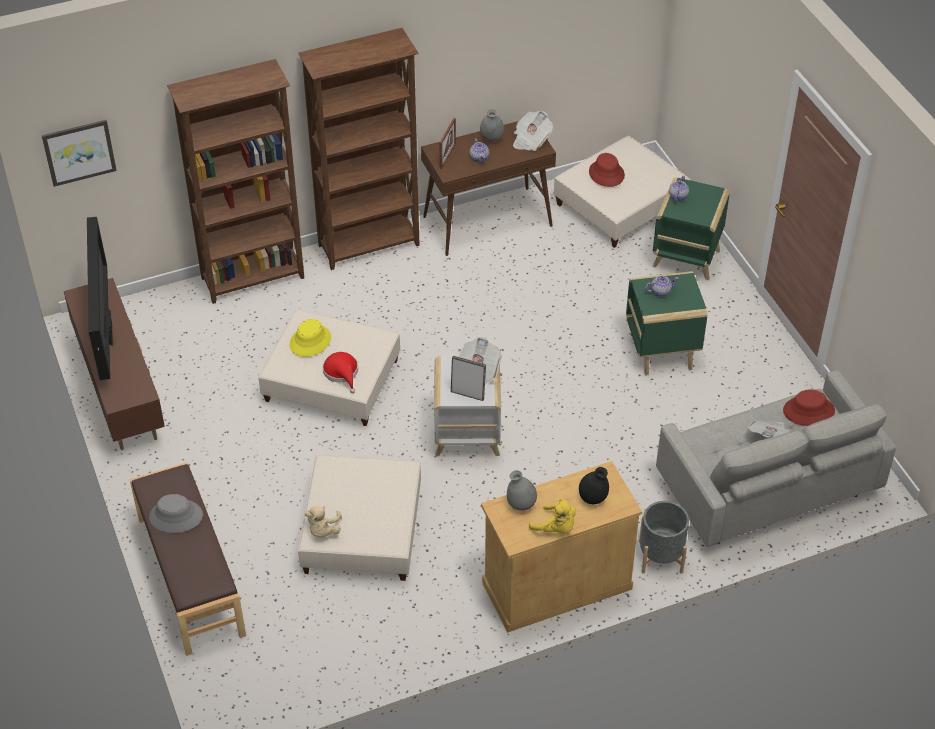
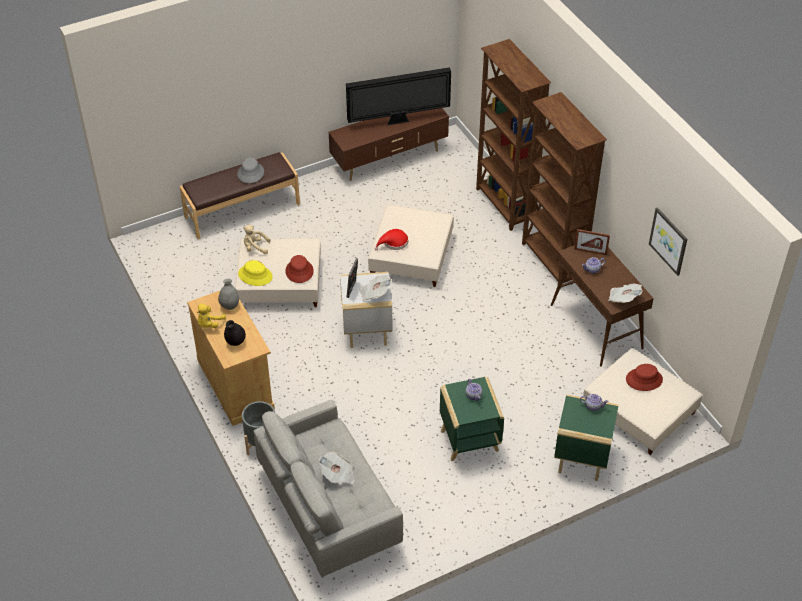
camera: 85 degrees right, 0 degrees up
picture [42,120,117,187] -> picture moved to [649,207,687,276]
yellow hat [290,319,331,357] -> yellow hat moved to [238,260,273,286]
grey vase [480,109,505,142] -> none
red hat [783,389,835,426] -> red hat moved to [285,255,314,283]

